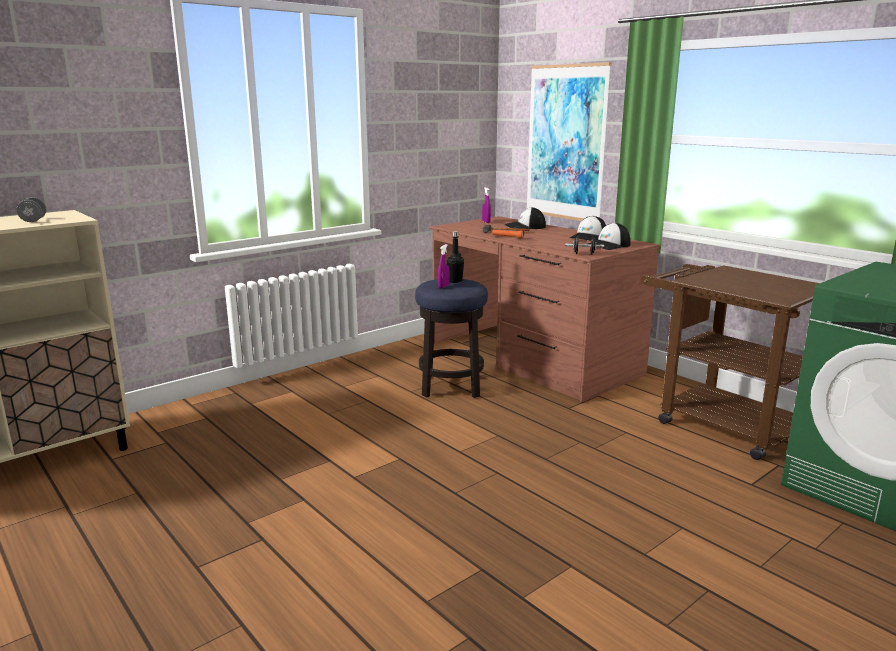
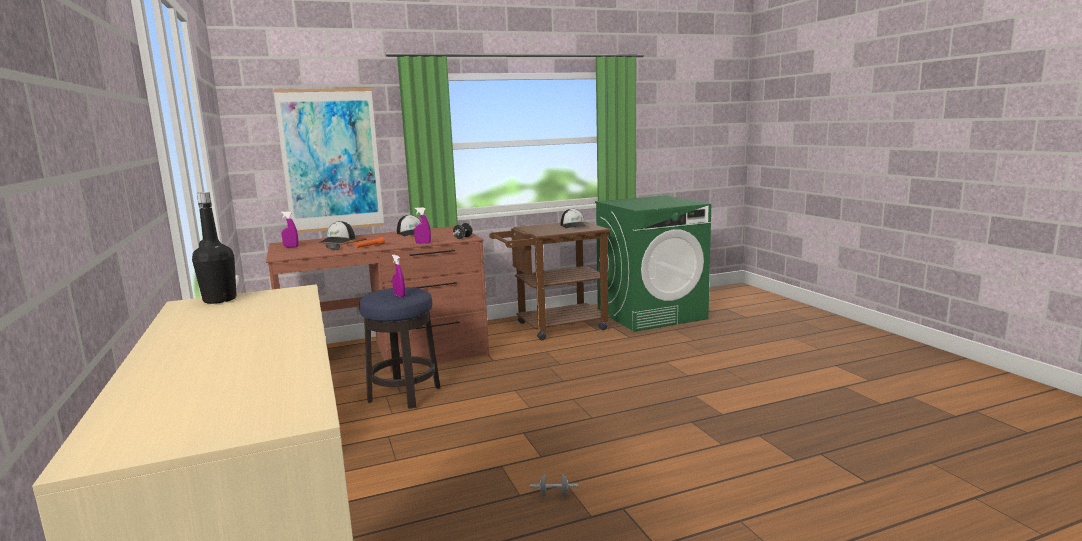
camera: 70 degrees left, 5 degrees down
grey dumbbell [17,197,46,222] -> grey dumbbell moved to [530,474,578,497]
black bottle [447,231,464,283] -> black bottle moved to [192,192,237,304]
cap [588,223,630,250] -> cap moved to [561,208,588,228]
none -> purple spray bottle [414,207,431,244]

